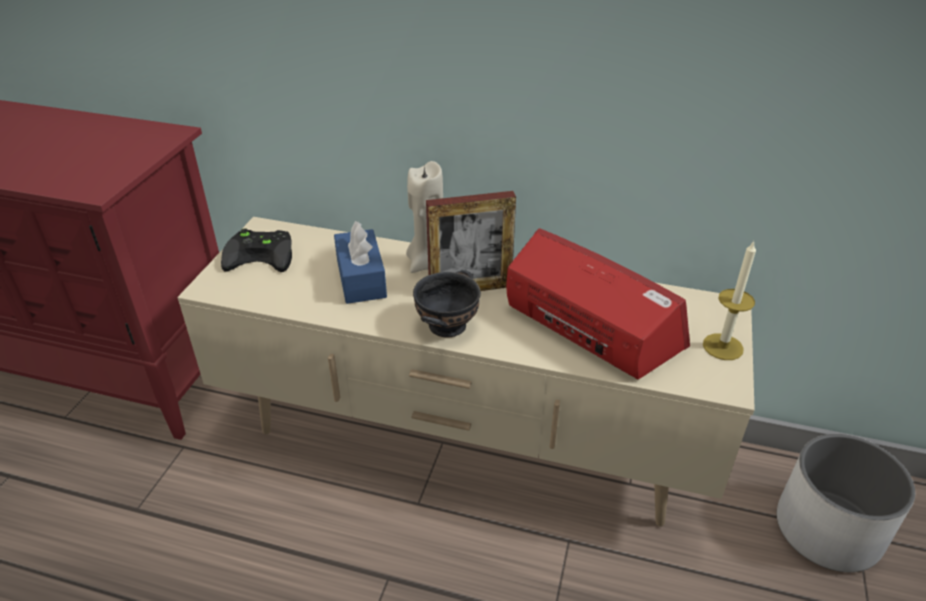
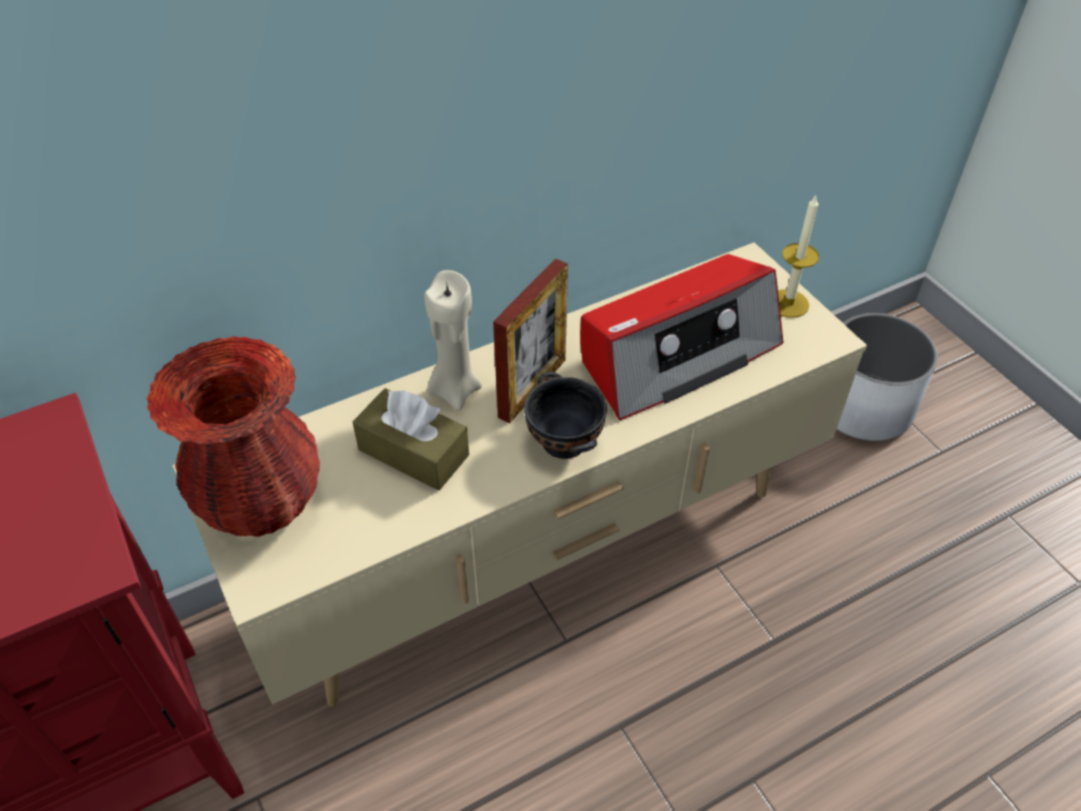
camera: 45 degrees left, 10 degrees up
black game controller [221,228,292,272] -> red vase [147,336,320,537]
blue tissue box [334,221,387,304] -> brown tissue box [353,388,469,490]
radio [506,228,690,379] -> radio turned 150 degrees clockwise [580,254,783,420]

